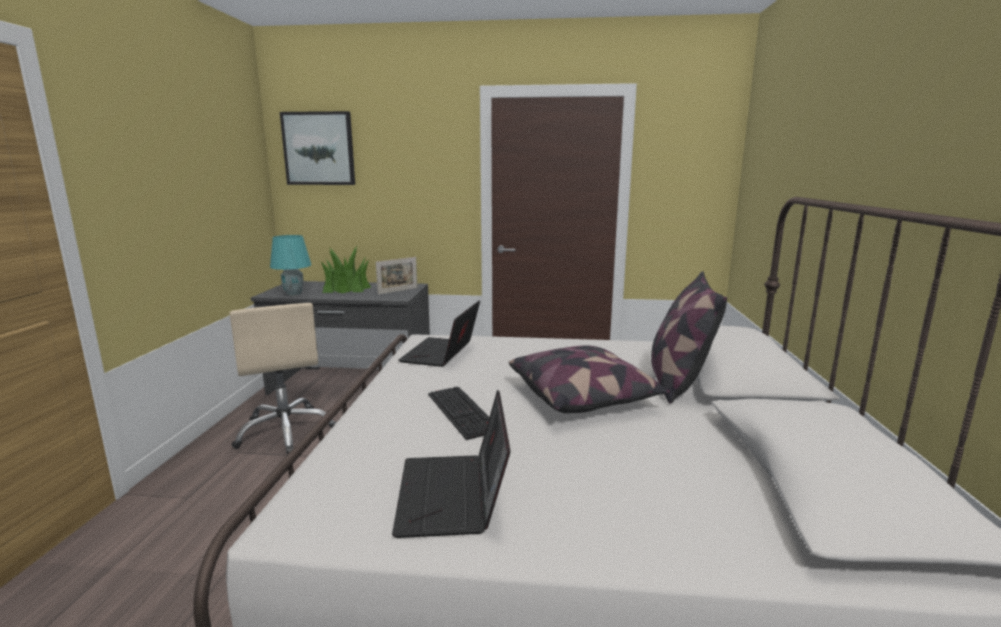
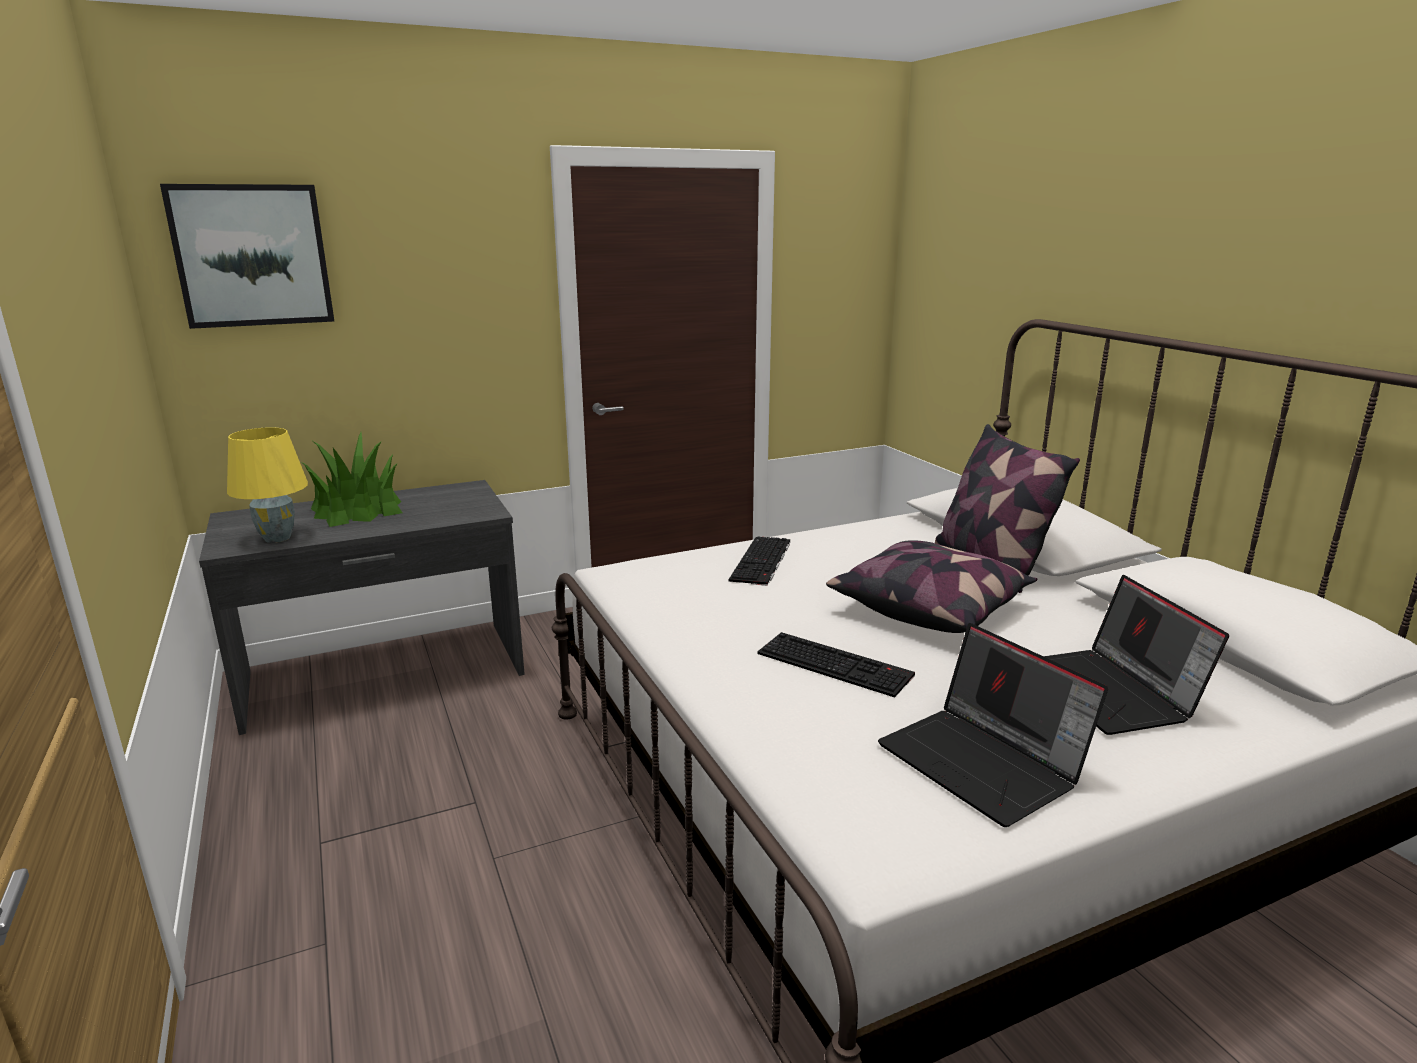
camera: 30 degrees left, 5 degrees up
beige office chair [230,303,337,454] -> none
turquoise table lamp [270,235,311,296] -> yellow table lamp [227,427,308,543]
picture frame [376,257,417,294] -> none
laptop [398,301,480,367] -> laptop moved to [1043,575,1229,735]
none -> keyboard [729,536,790,586]

